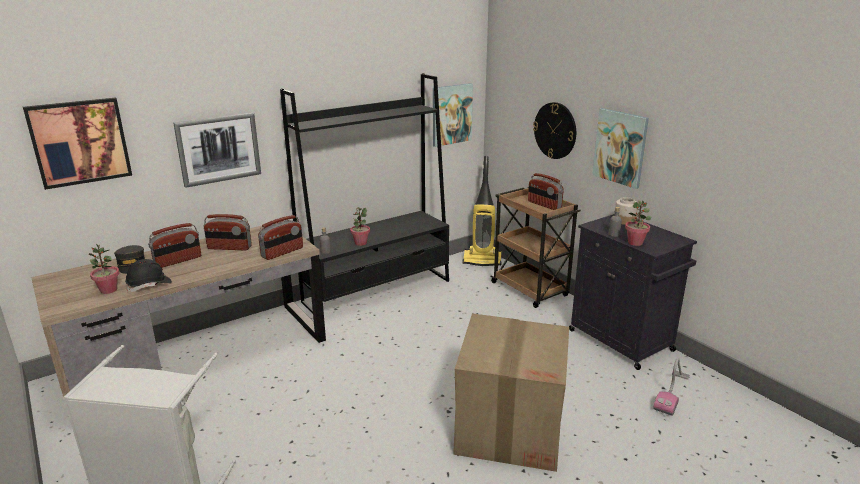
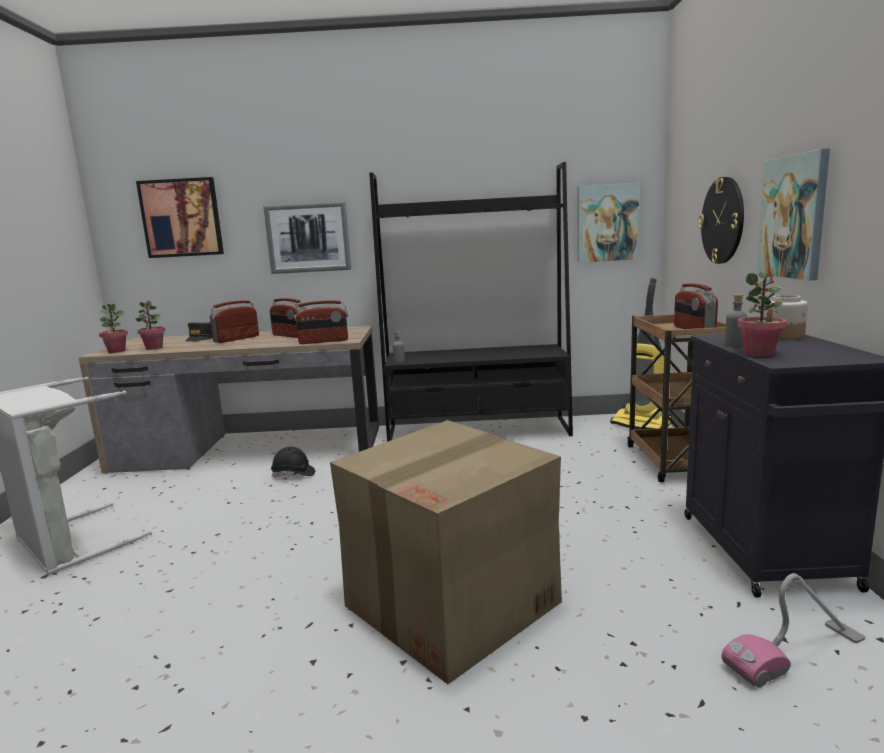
camera: 35 degrees right, 10 degrees down
black hard hat [125,259,172,292] -> black hard hat moved to [271,447,315,478]
radio [148,223,201,268] -> radio turned 135 degrees clockwise [210,301,259,343]
potted plant [350,207,370,246] -> potted plant moved to [99,303,128,353]

